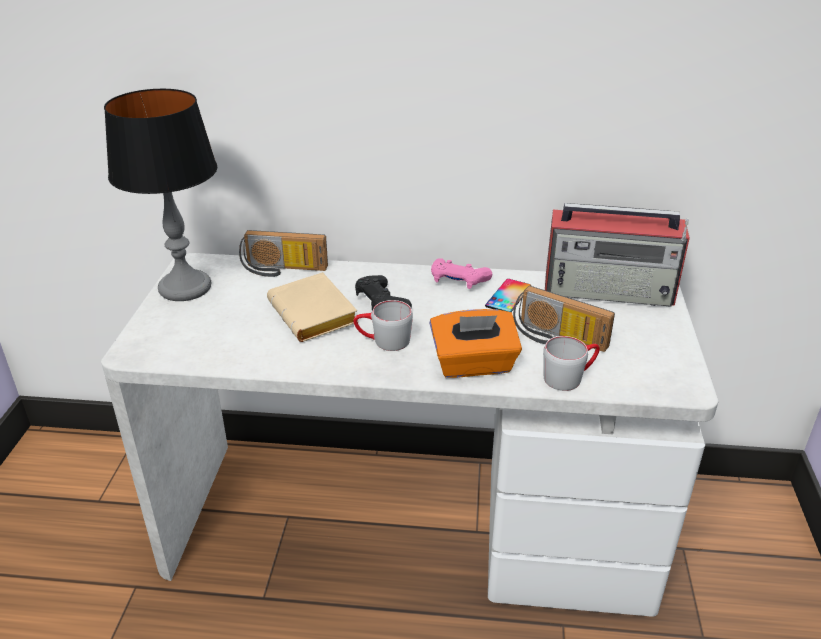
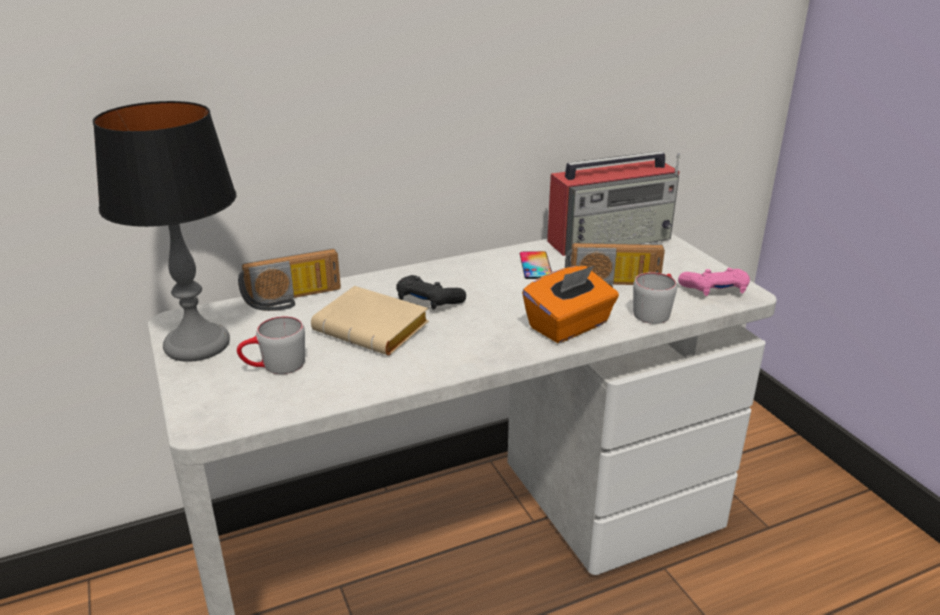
camera: 30 degrees left, 5 degrees down
grey mug [353,300,413,351] -> grey mug moved to [237,316,305,374]
pink game controller [431,258,492,289] -> pink game controller moved to [678,268,750,296]

